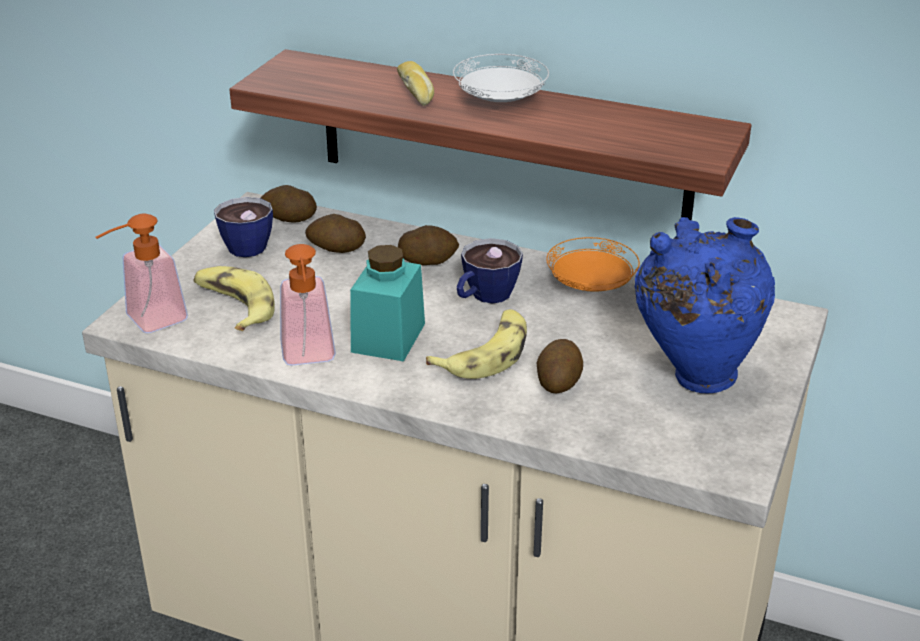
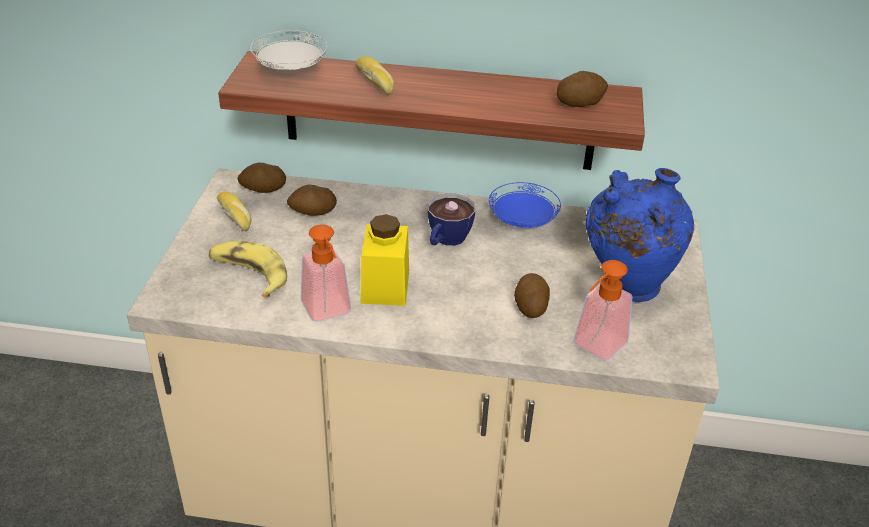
camera: 15 degrees left, 5 degrees up
soap dispenser [96,214,188,333] -> soap dispenser moved to [573,260,632,361]
cup [214,197,273,257] -> bread [217,191,251,231]
turquoise jar [350,245,425,361] -> yellow jar [361,214,409,306]
potato [398,225,459,265] -> potato moved to [556,71,608,107]
banana [426,309,527,379] -> none
white plate [453,54,549,102] -> white plate moved to [250,30,327,71]
orange plate [546,237,640,292] -> blue plate [489,182,561,228]

